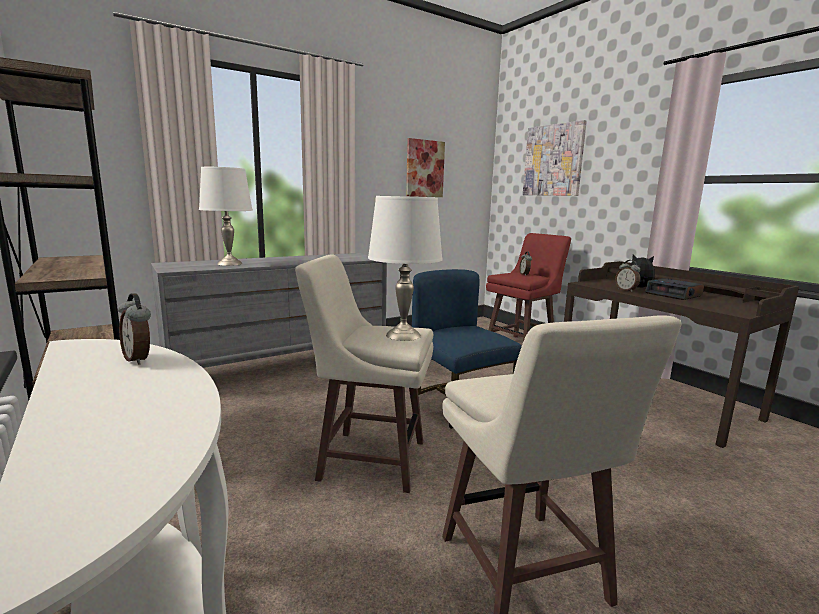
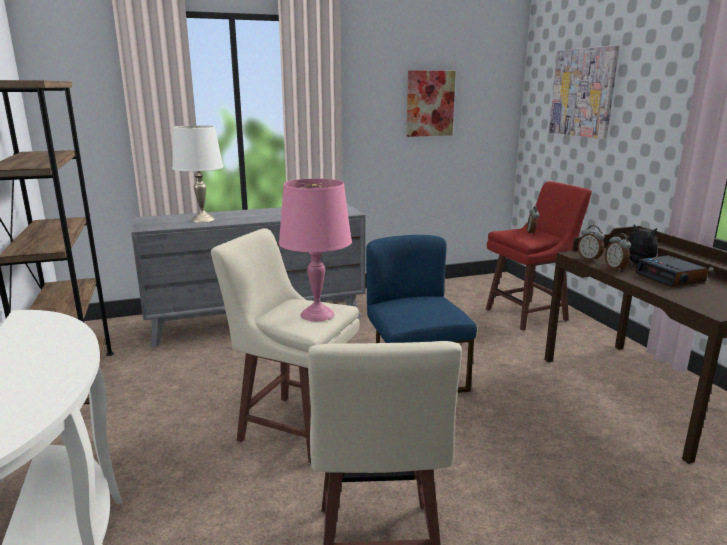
camera: 15 degrees right, 5 degrees up
alarm clock [118,293,151,365] -> alarm clock moved to [578,225,605,261]
white table lamp [368,196,443,341] -> pink table lamp [279,179,352,321]

